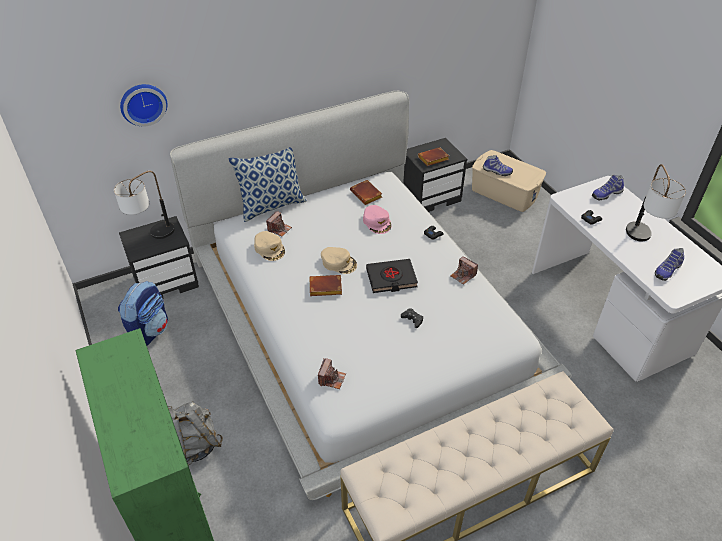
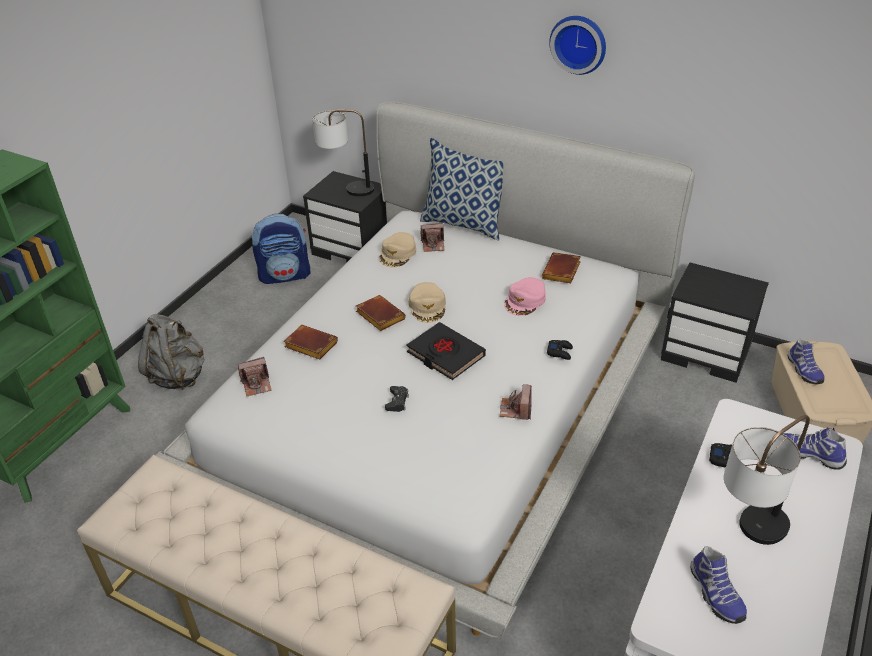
camera: 55 degrees right, 5 degrees down
wall clock [120,84,168,126] -> wall clock moved to [549,16,606,75]
brown book [418,147,449,166] -> brown book moved to [284,325,338,360]
shoe [655,248,684,281] -> shoe turned 120 degrees counterclockwise [690,546,747,624]

